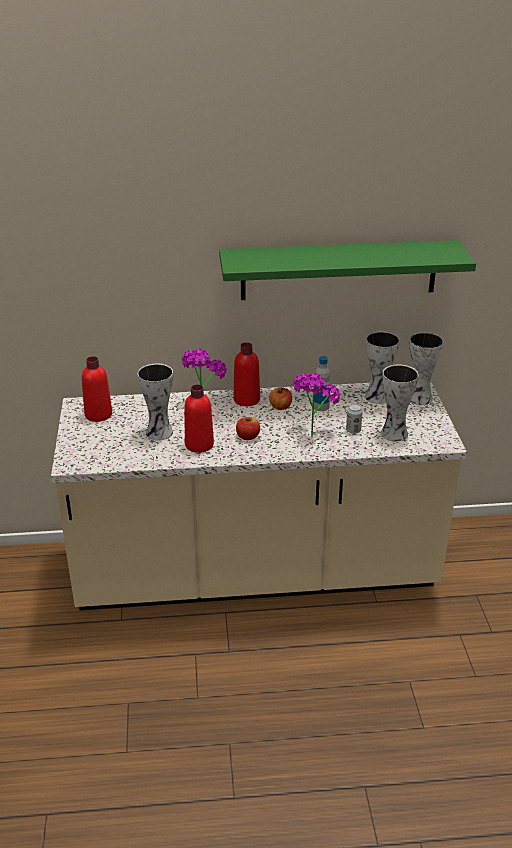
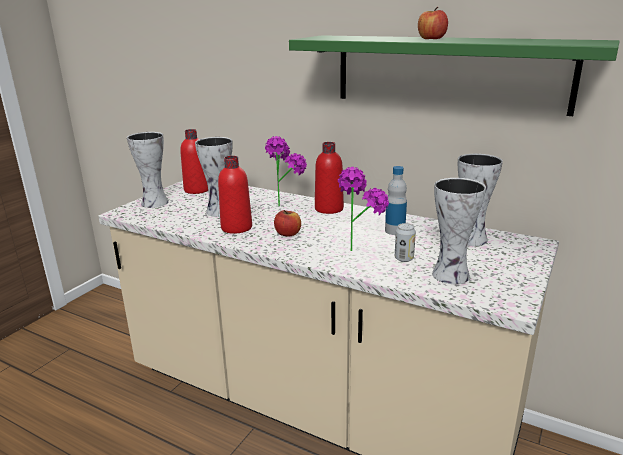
camera: 35 degrees right, 10 degrees down
apple [269,387,292,410] -> apple moved to [418,7,448,39]
vase [409,332,444,405] -> vase moved to [127,132,168,208]

